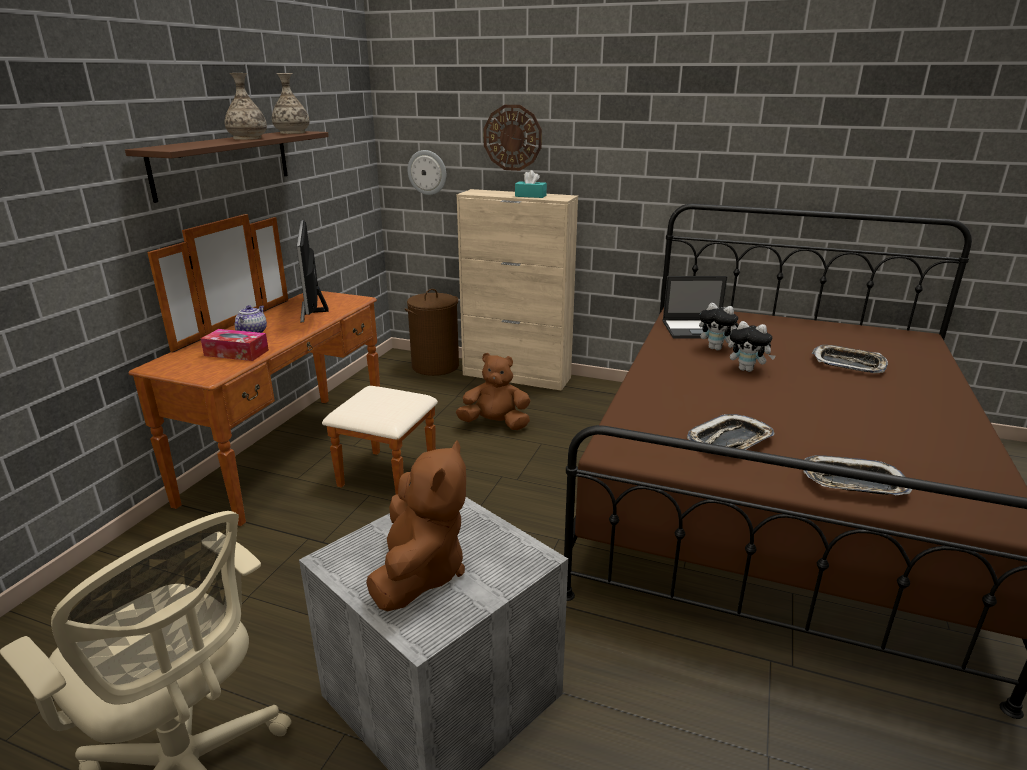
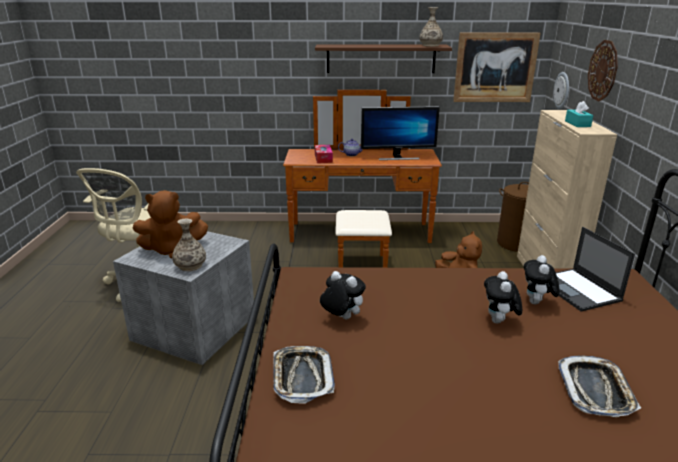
camera: 70 degrees right, 0 degrees up
vase [225,73,267,140] -> vase moved to [172,219,206,271]
monitor [297,220,328,323] -> monitor turned 150 degrees counterclockwise [361,106,440,160]
tray [687,414,774,450] -> plush toy [320,271,366,319]
none -> picture [453,33,541,102]

